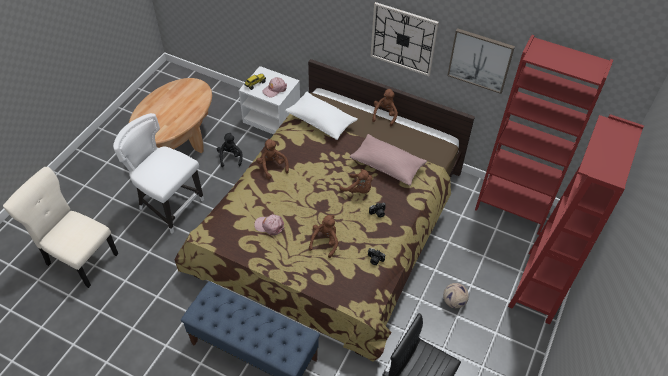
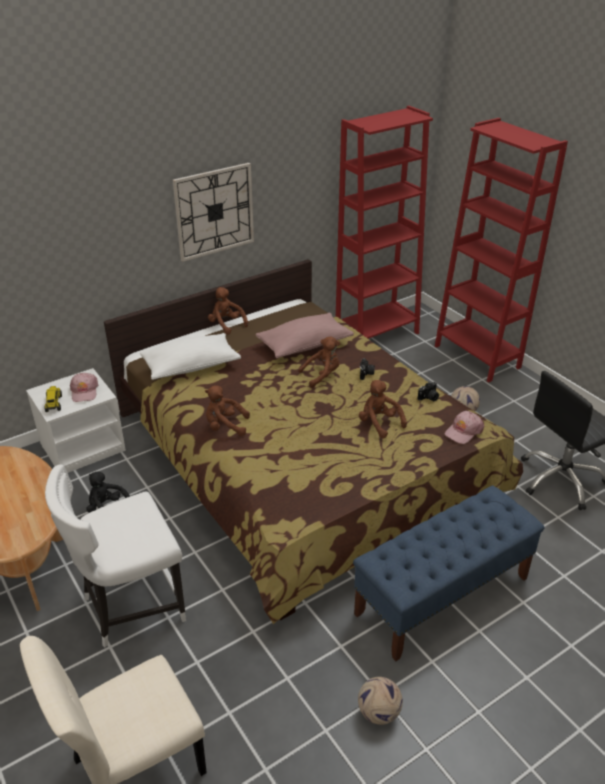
camera: 60 degrees left, 15 degrees down
pink cap [254,214,284,236] -> pink cap moved to [445,411,484,444]
picture [447,28,515,94] -> none
none -> football [358,677,403,725]

